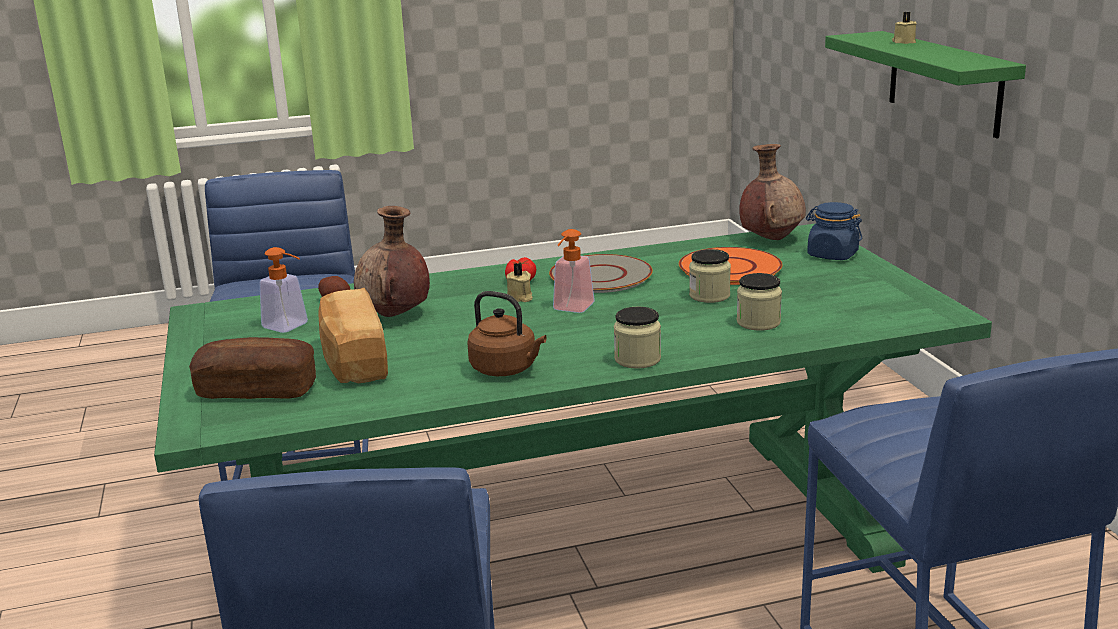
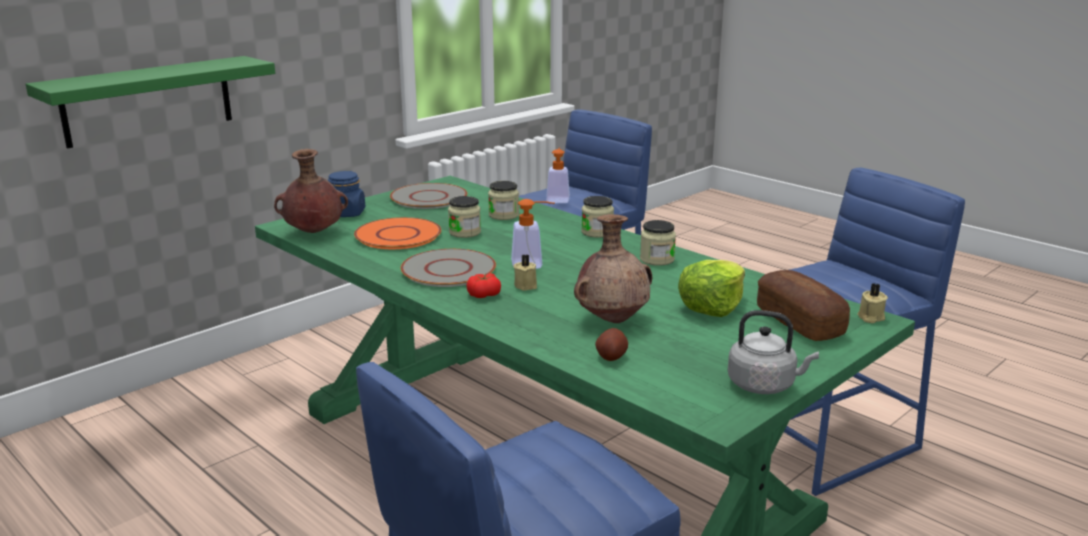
camera: 120 degrees left, 0 degrees up
soap dispenser [260,247,308,333] -> soap dispenser moved to [546,147,570,203]
bread [319,288,388,383] -> lettuce [678,260,745,317]
brown kettle [467,291,546,376] -> jar [640,220,676,266]
beige candle [892,12,917,44] -> beige candle moved to [857,283,888,323]
none -> grey plate [390,183,467,209]
none -> grey kettle [728,310,819,394]

